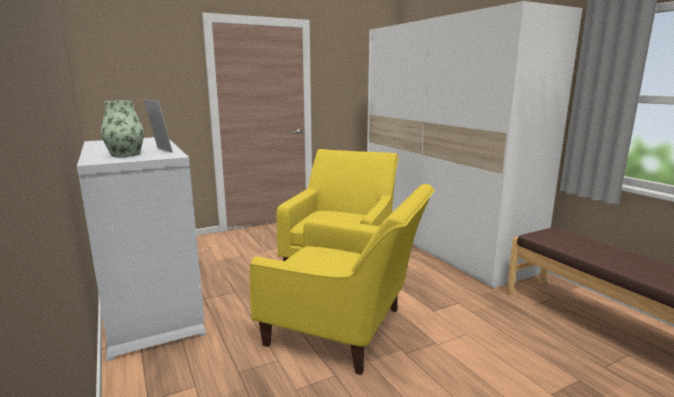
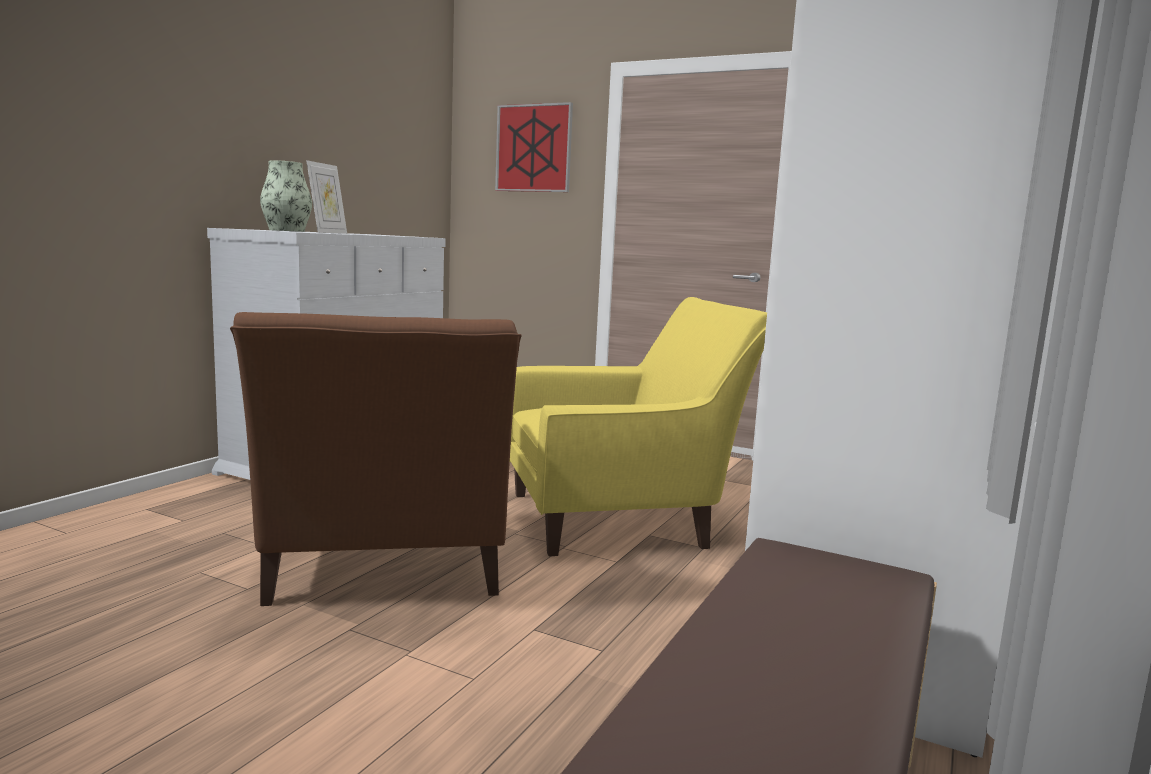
camera: 55 degrees right, 5 degrees down
yellow armchair [250,184,435,375] -> brown armchair [230,312,522,606]
none -> picture [495,102,573,192]

